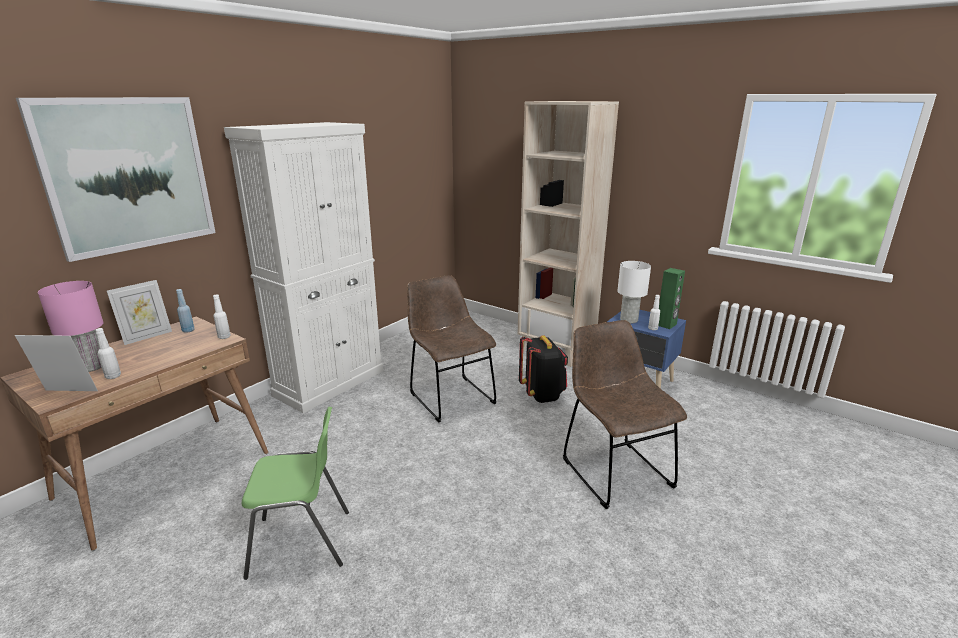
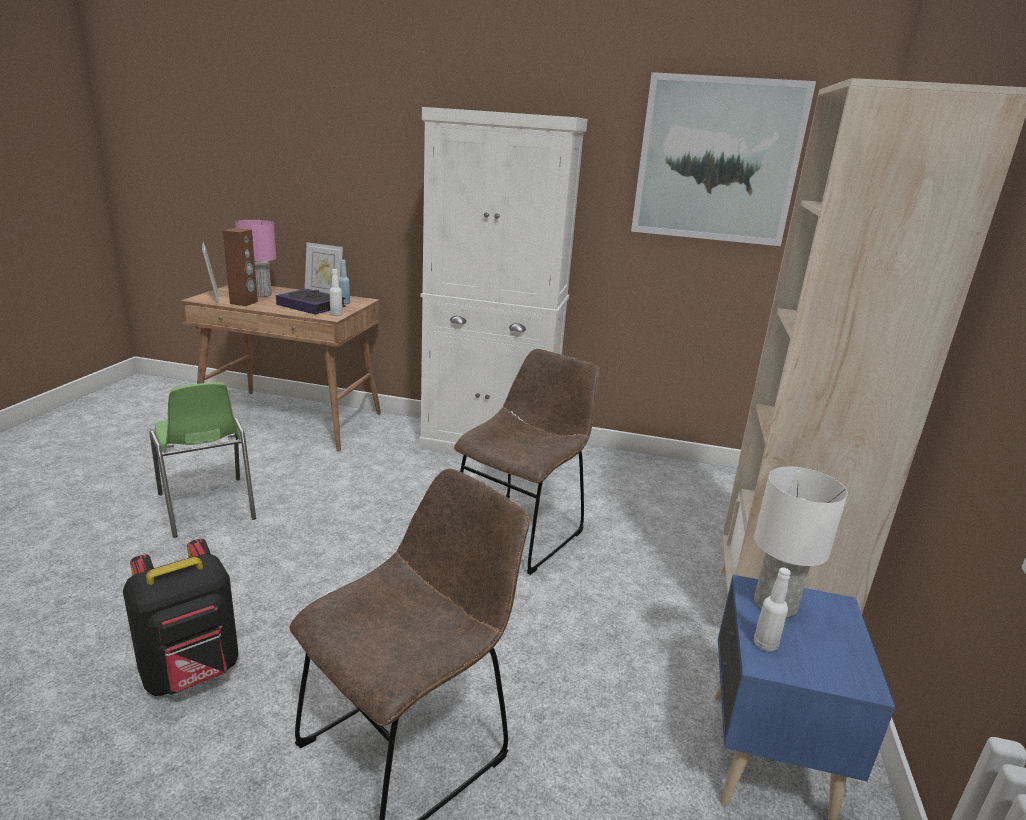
camera: 65 degrees right, 0 degrees up
picture [16,97,216,262] -> picture moved to [631,72,816,246]
white bottle [95,328,121,379] -> brown speaker [223,228,258,306]
black backpack [519,335,568,403] -> black backpack moved to [123,539,239,696]
green speaker [658,268,685,329] -> none
none -> book [276,289,346,315]

